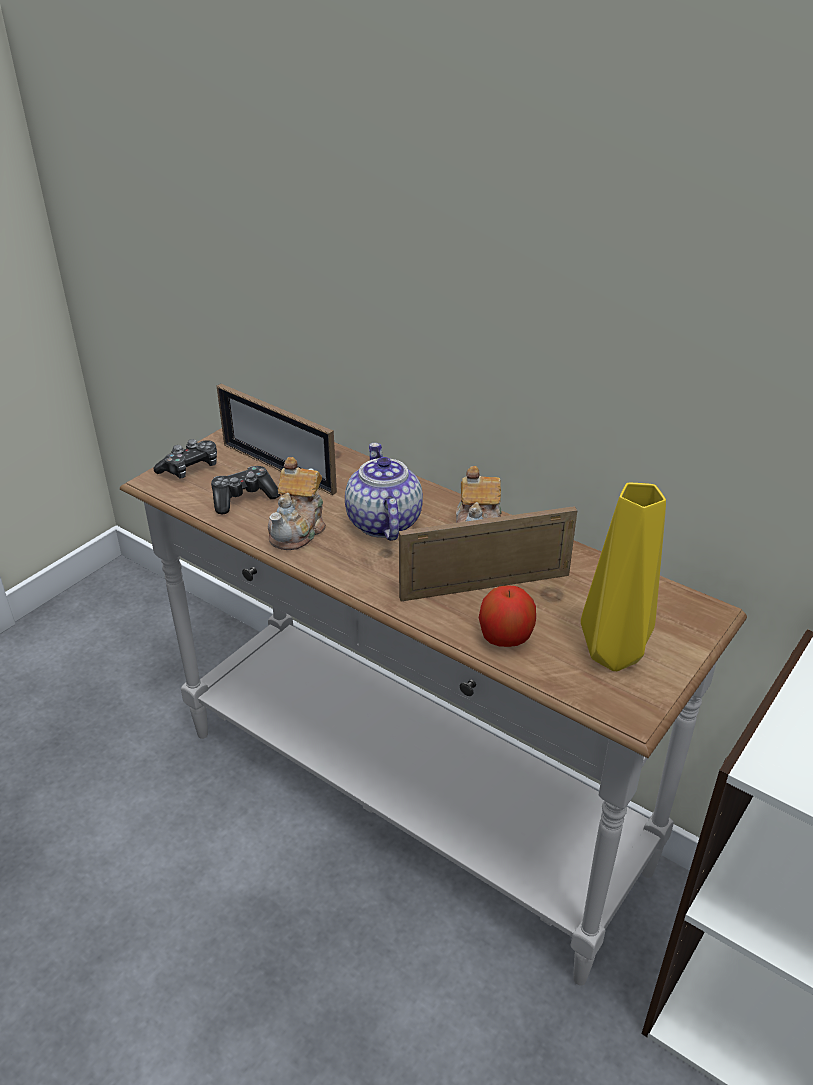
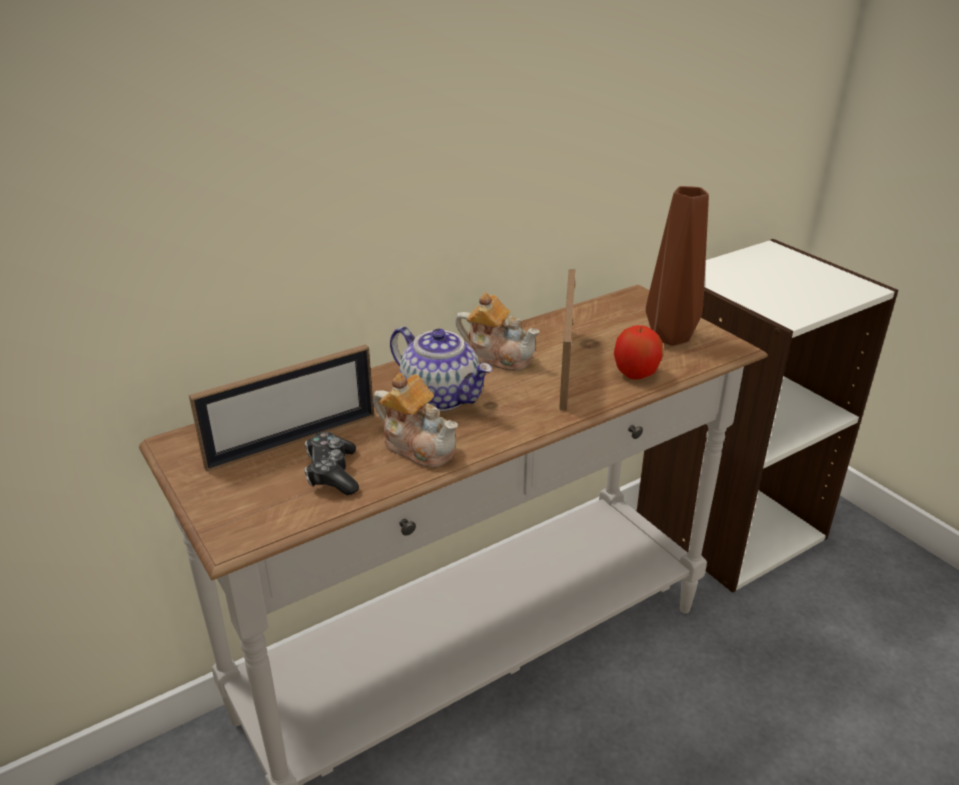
camera: 70 degrees left, 5 degrees down
game controller [153,439,217,479] -> none
teapot [345,443,423,541] -> teapot turned 150 degrees counterclockwise [390,327,492,411]
yellow vase [581,483,666,671] -> brown vase [646,186,709,346]

